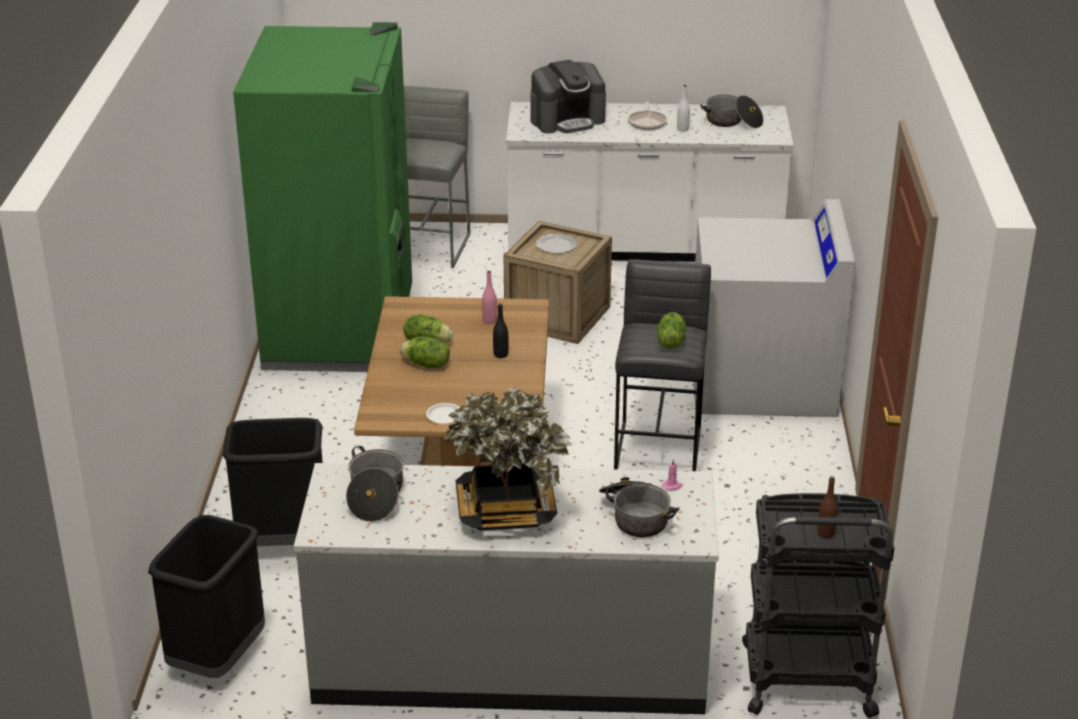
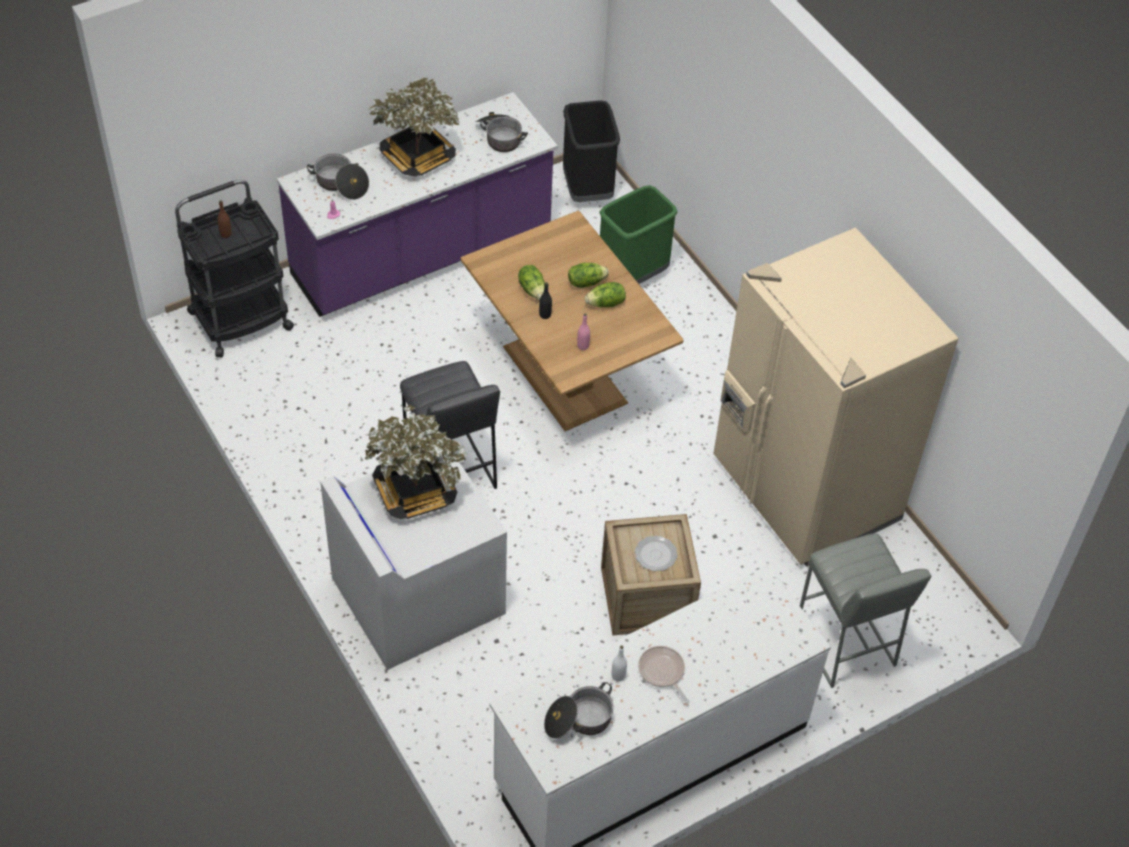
camera: 145 degrees right, 20 degrees up
black trash can [222,418,323,546] -> green trash can [599,185,678,284]
green fridge [233,22,412,372] -> beige fridge [713,228,958,567]
grey counter [294,463,719,714] -> purple counter [277,92,557,317]
white plate [426,403,460,424] -> none
coffee machine [530,60,606,134] -> none
lettuce [657,312,686,349] -> lettuce moved to [518,265,545,300]
none -> potted plant [365,405,468,519]

